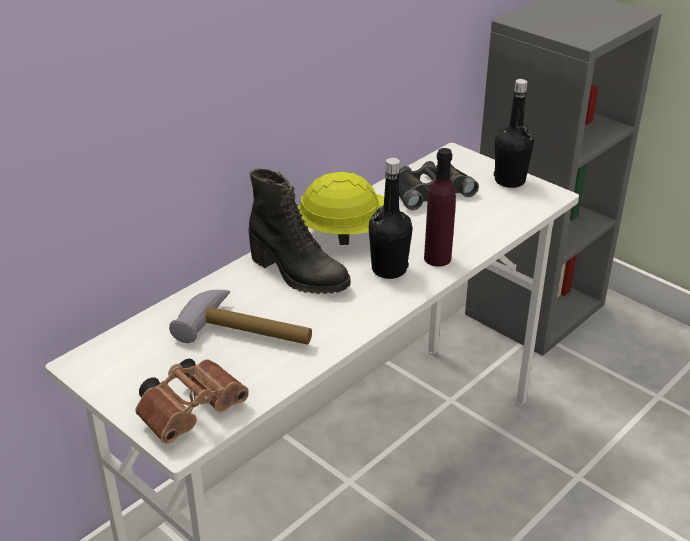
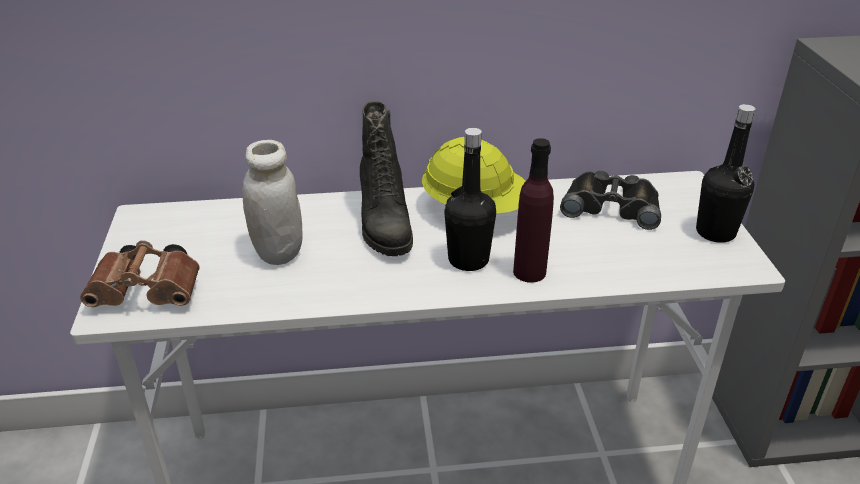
camera: 40 degrees right, 0 degrees up
hammer [169,290,312,345] -> white jar [242,140,303,265]

